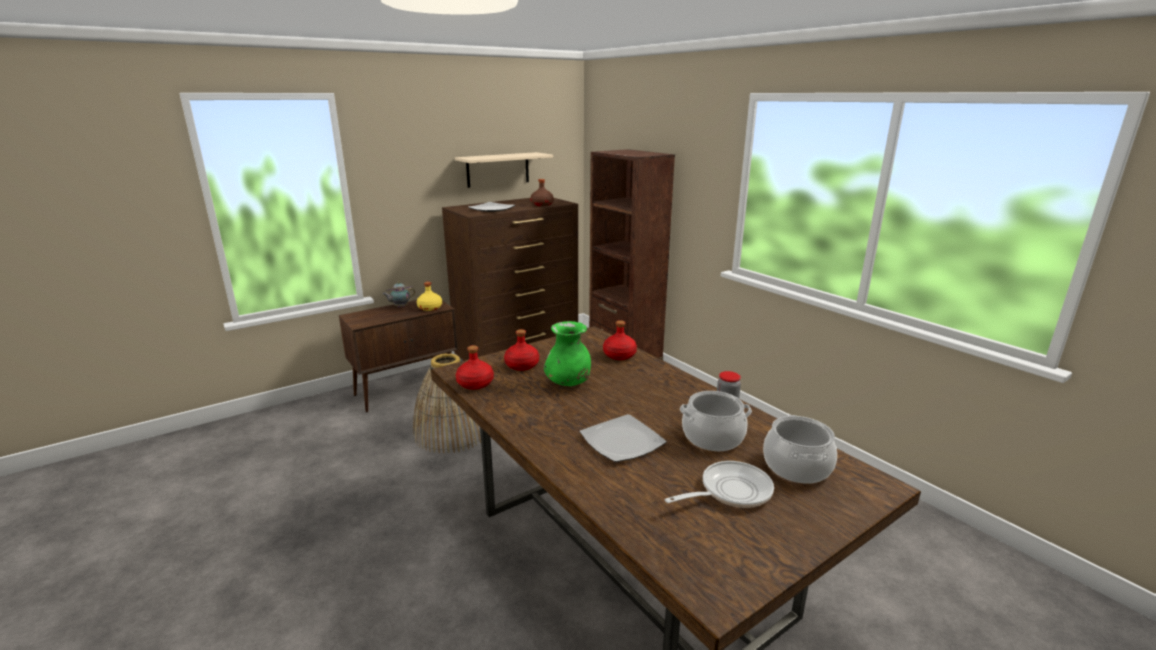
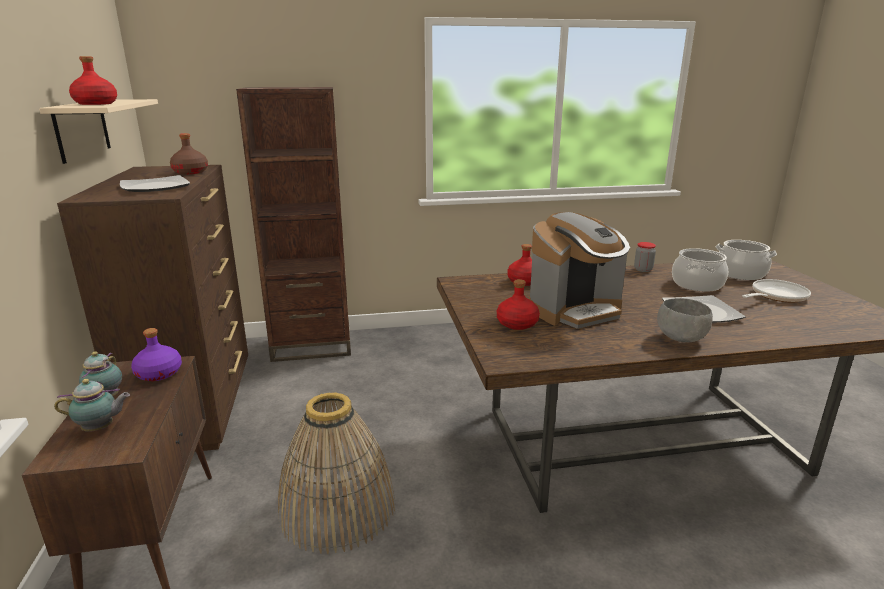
camera: 65 degrees left, 0 degrees up
yellow bottle [417,282,442,311] -> purple bottle [131,328,182,381]
red bottle [456,345,494,390] -> red bottle moved to [69,56,117,105]
green vase [544,321,591,386] -> coffee machine [529,212,630,329]
frying pan [664,461,774,508] -> frying pan turned 60 degrees clockwise [742,279,811,303]
none -> teapot [54,379,130,432]
none -> grey bowl [657,298,713,342]

